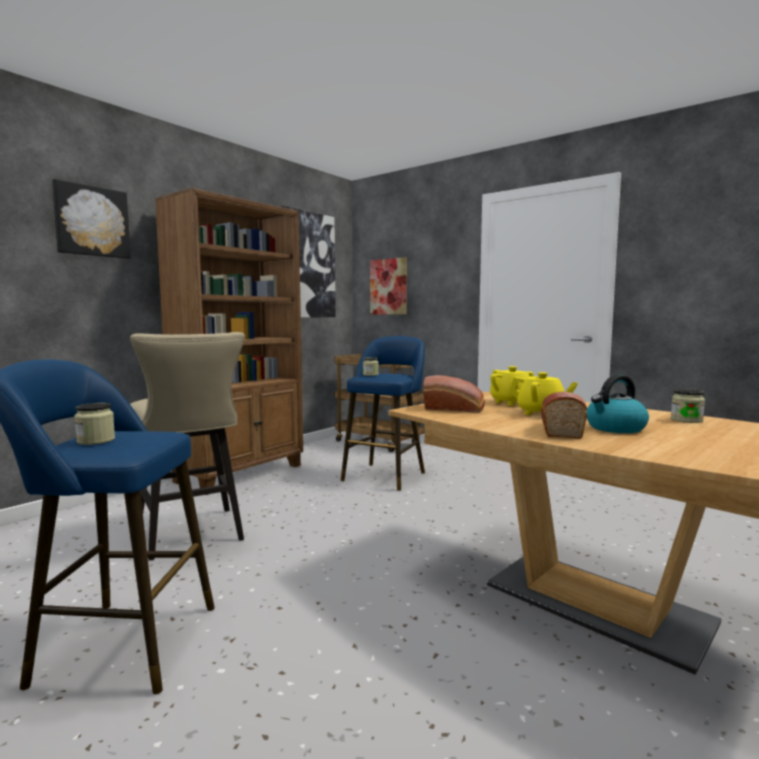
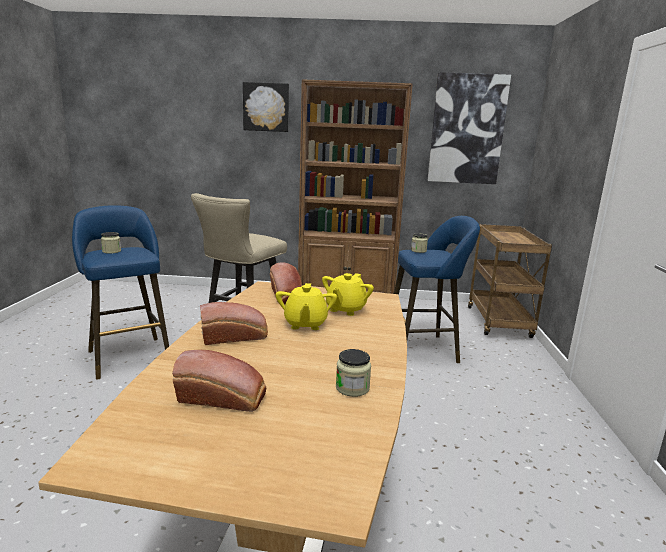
camera: 55 degrees right, 10 degrees up
picture [370,257,407,315] -> none
kettle [586,374,649,433] -> none
none -> bread [172,350,266,412]

